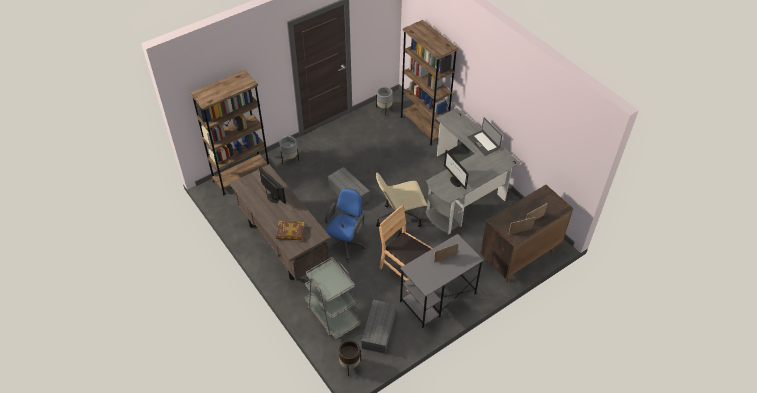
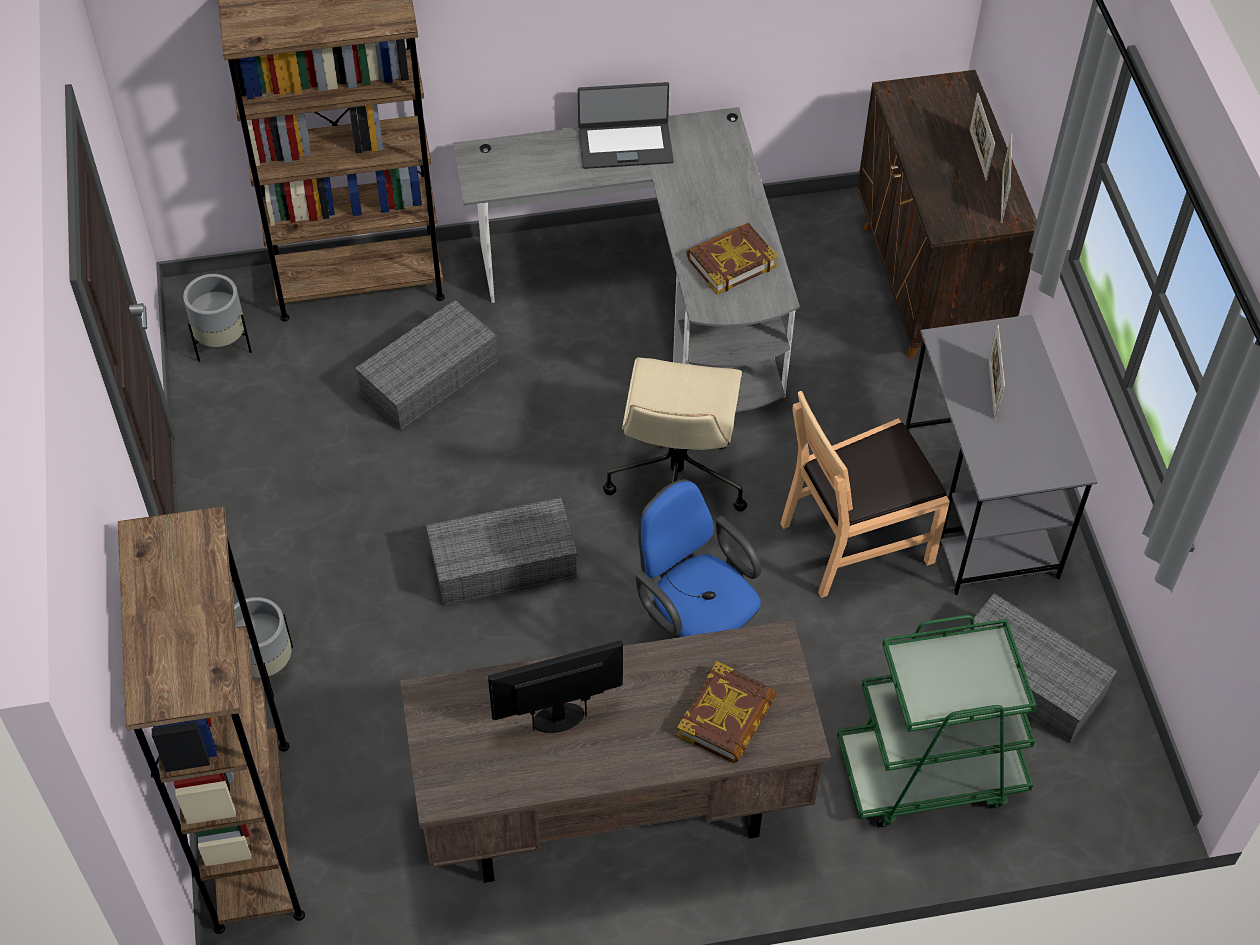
camera: 65 degrees left, 5 degrees up
grey cart [305,257,361,340] -> green cart [837,615,1036,827]
brown planter [339,340,361,376] -> none
monitor [444,150,469,189] -> book [686,223,778,295]
none -> grey storage box [355,300,498,431]

